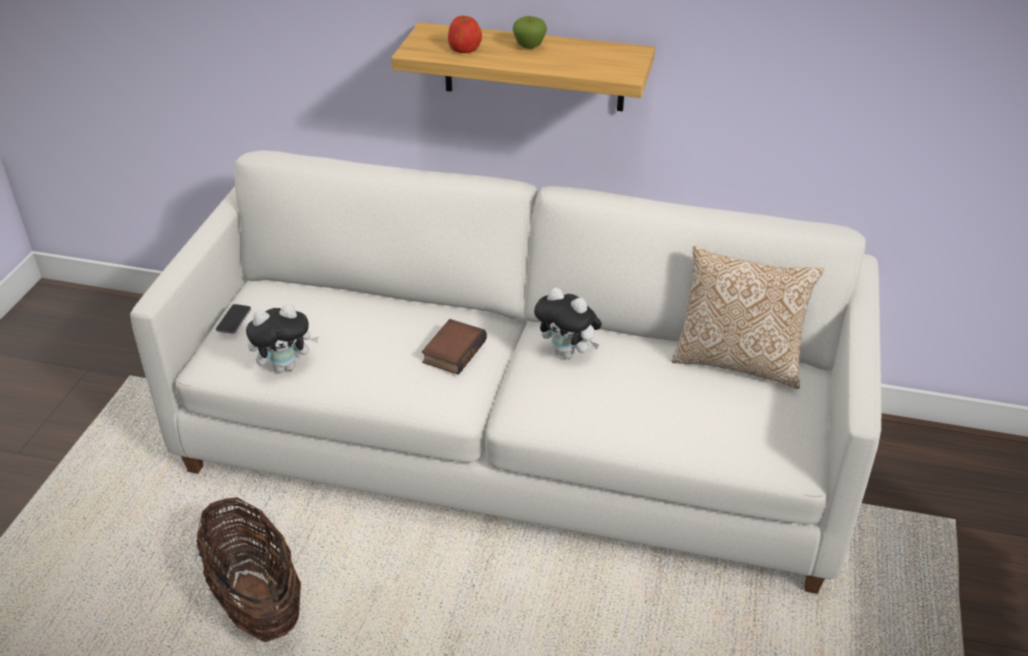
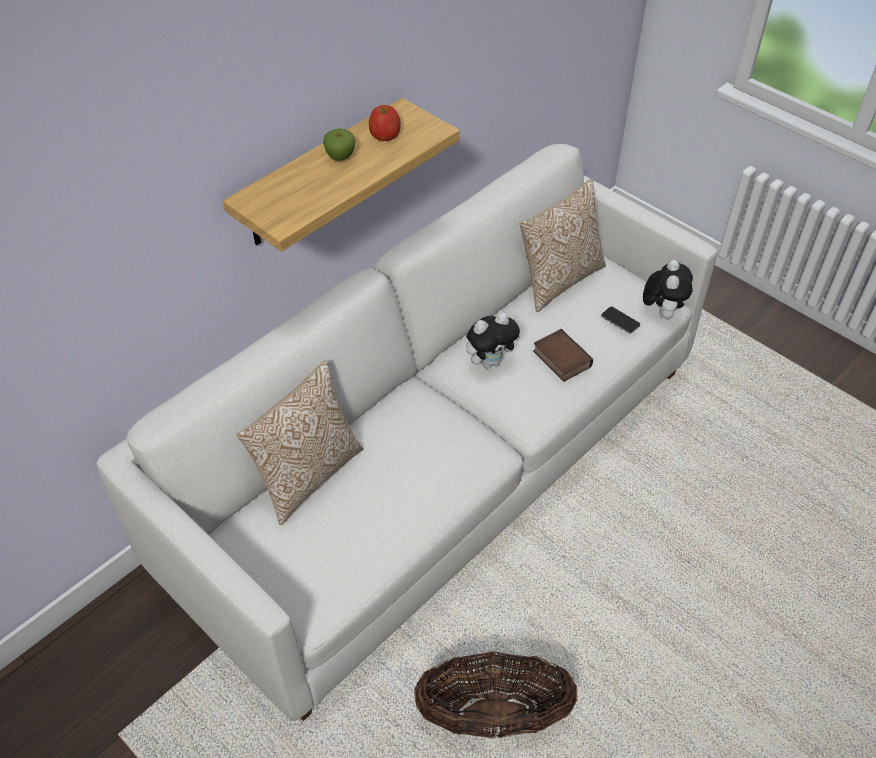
camera: 60 degrees left, 10 degrees up
phone [216,304,251,334] -> phone moved to [601,307,640,334]
plush toy [246,304,319,373] -> plush toy moved to [643,260,693,319]
book [422,319,487,375] -> book moved to [533,329,593,382]
apple [448,16,482,53] -> apple moved to [369,105,401,141]
none -> pillow [236,360,364,525]

